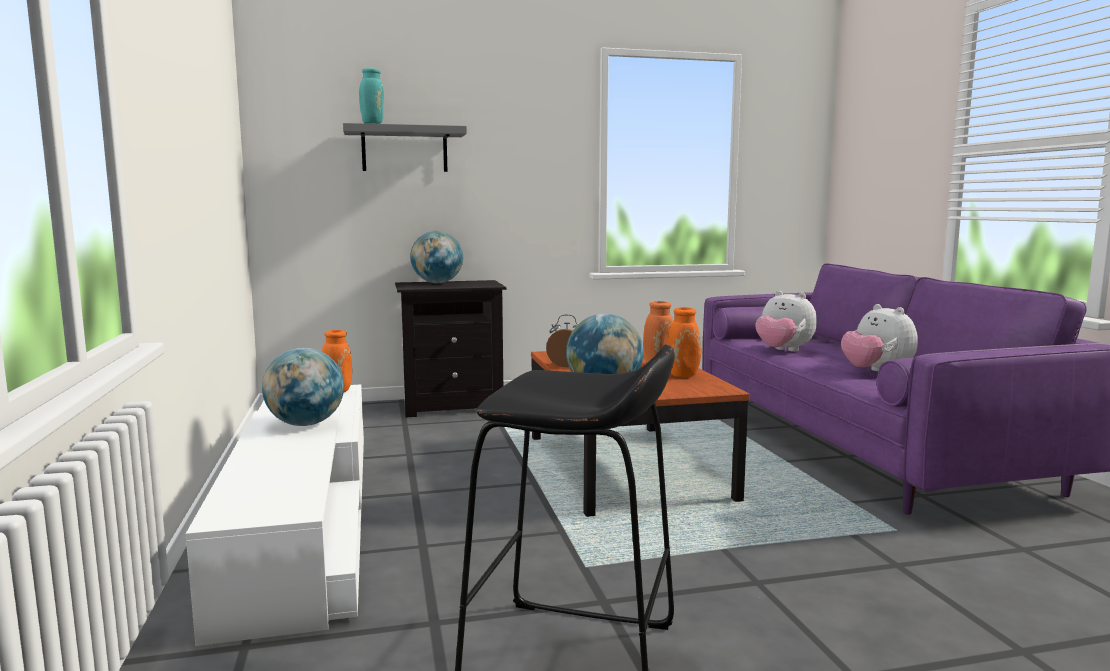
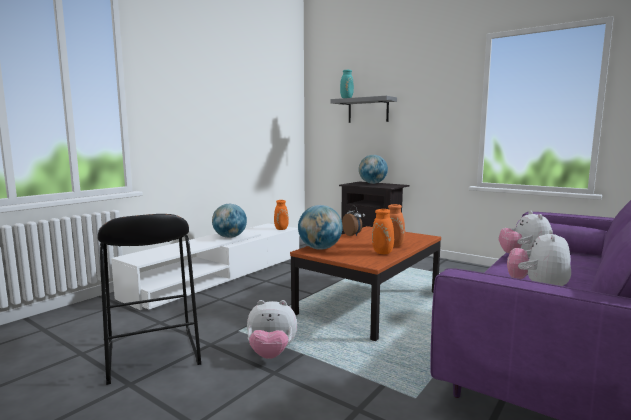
camera: 50 degrees right, 0 degrees up
none -> plush toy [247,300,297,359]

